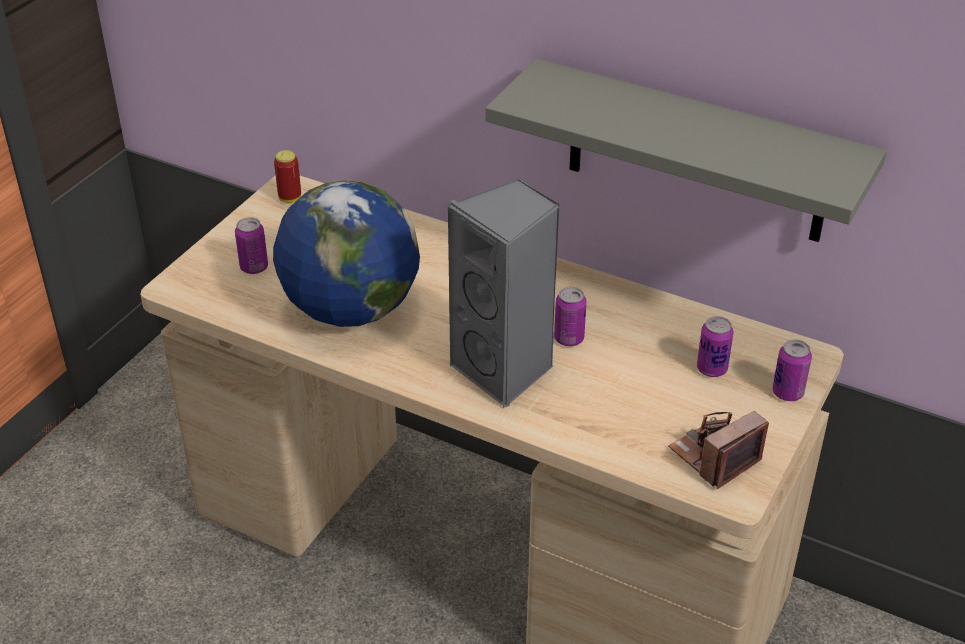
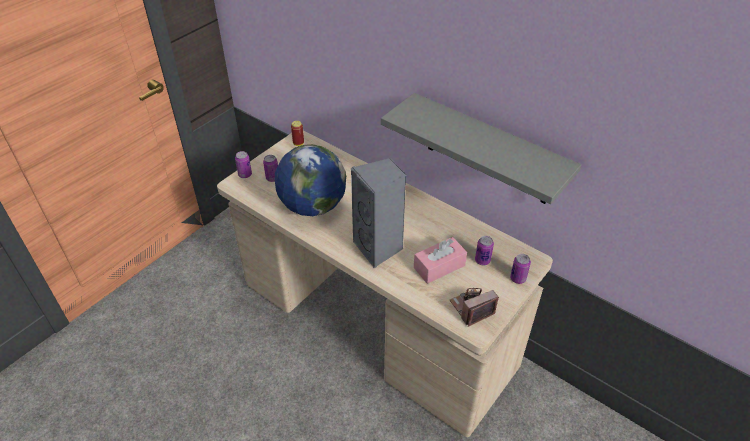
camera: 10 degrees right, 5 degrees up
can [554,287,587,346] -> can moved to [235,151,252,178]
none -> pink tissue box [414,237,467,284]

